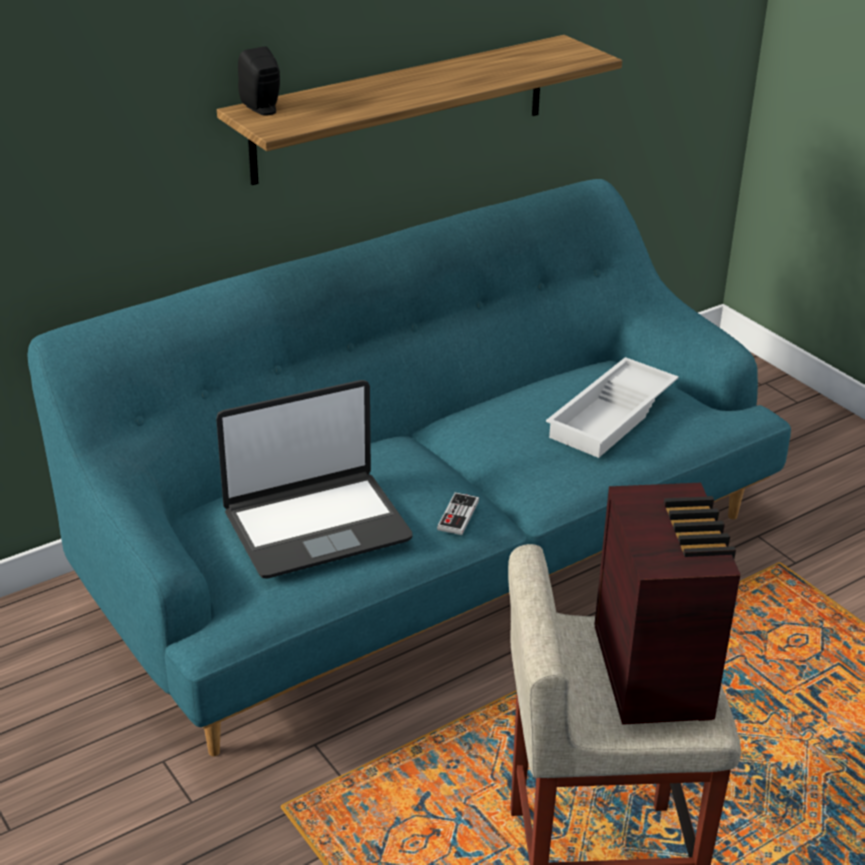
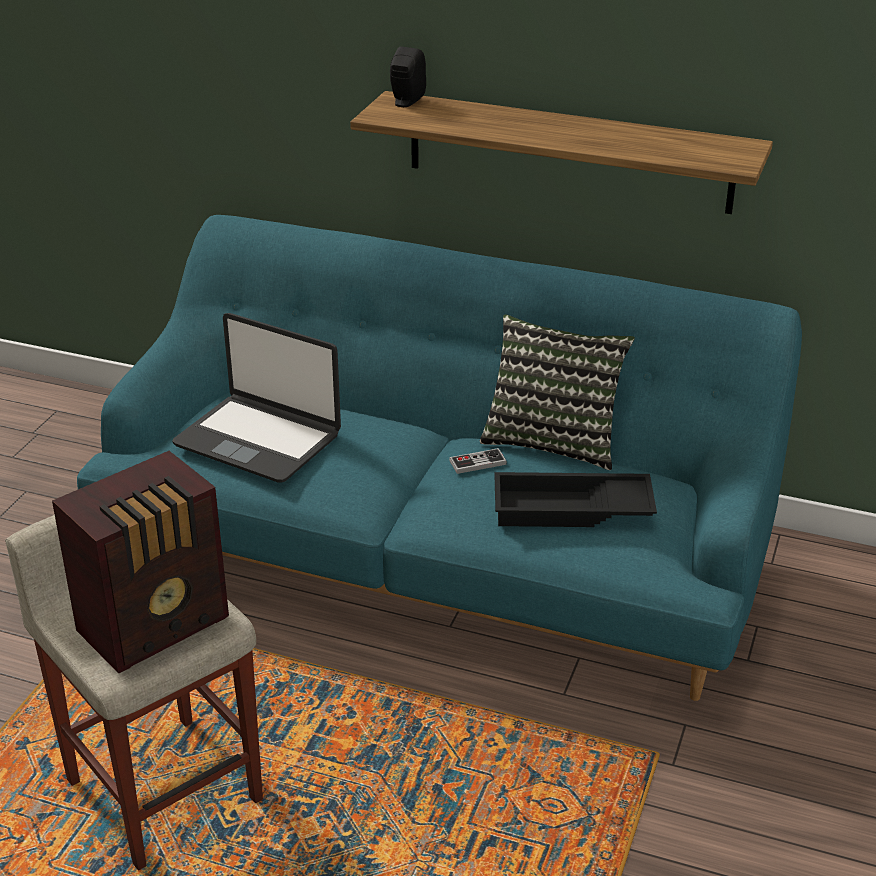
camera: 55 degrees right, 0 degrees up
game controller [437,492,479,535] -> game controller moved to [449,448,507,474]
white tray [546,357,679,458] -> black tray [494,472,657,527]
none -> pillow [480,314,635,470]

